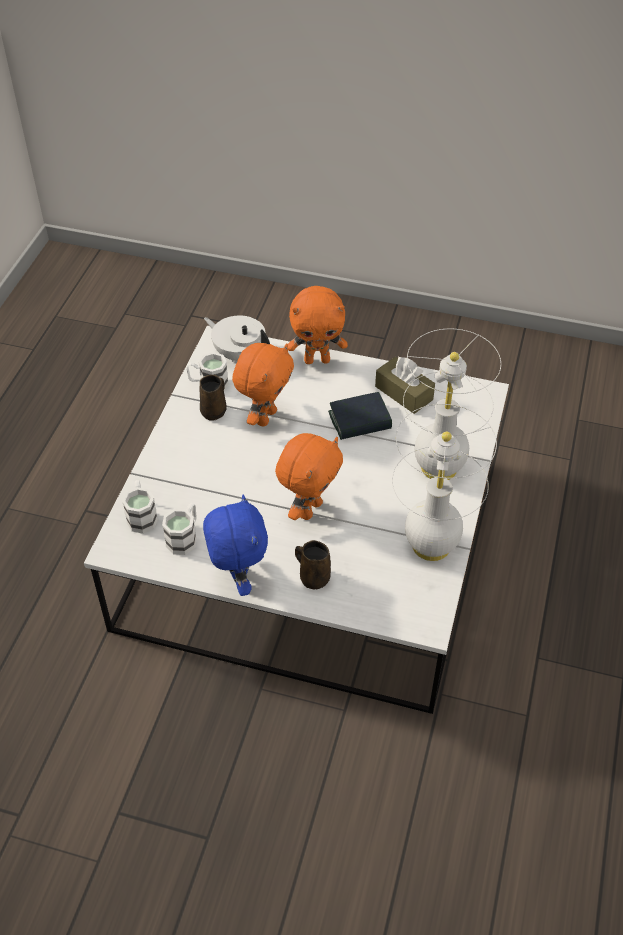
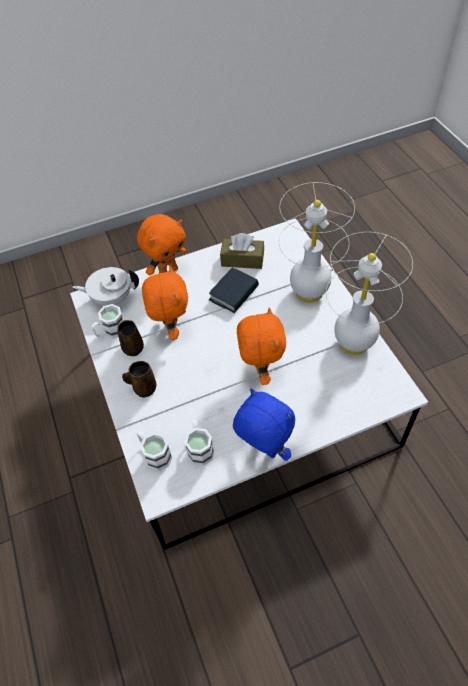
camera: 35 degrees left, 5 degrees up
brown mug [295,540,331,589] -> brown mug moved to [122,361,156,398]

